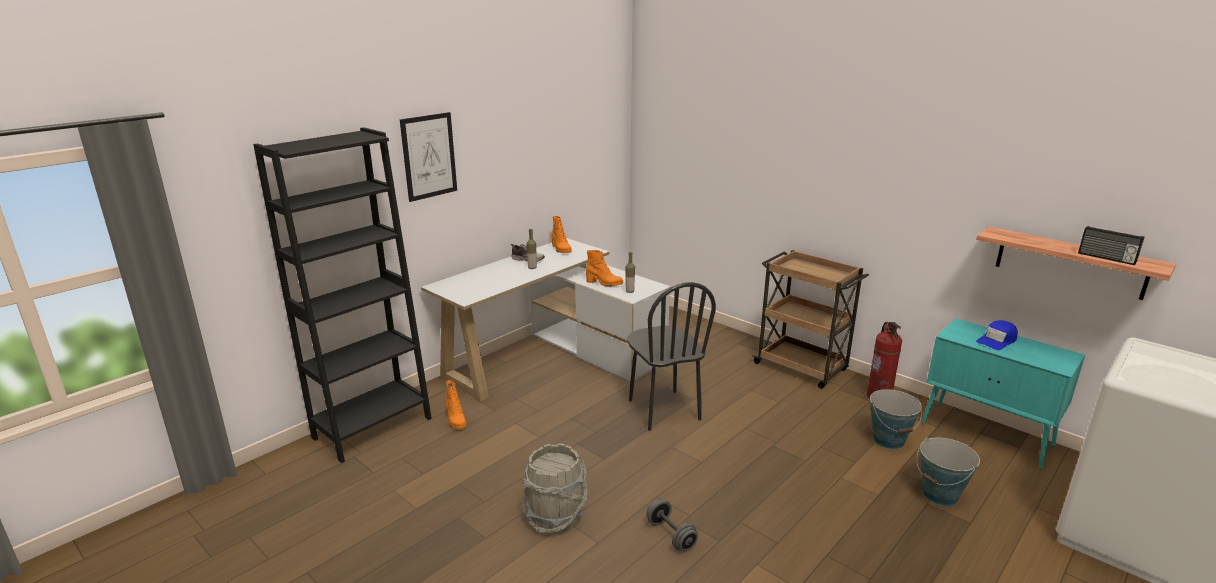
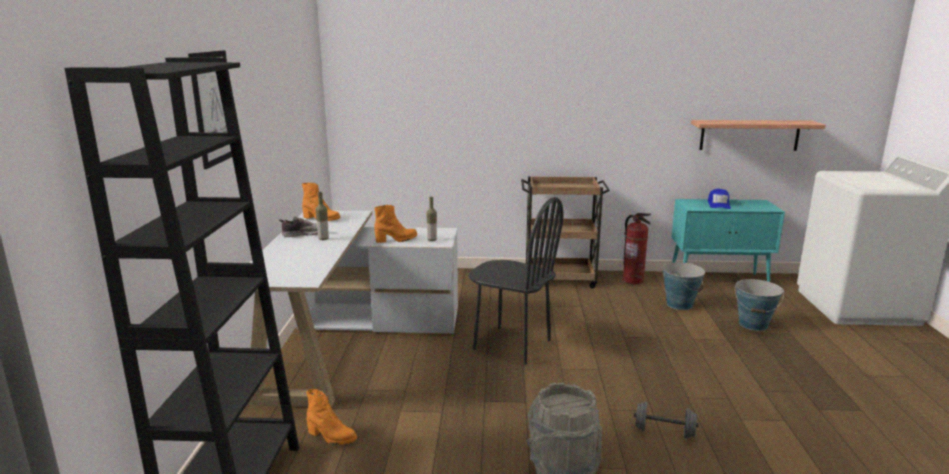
camera: 40 degrees left, 5 degrees down
radio [1078,226,1144,265] -> none

